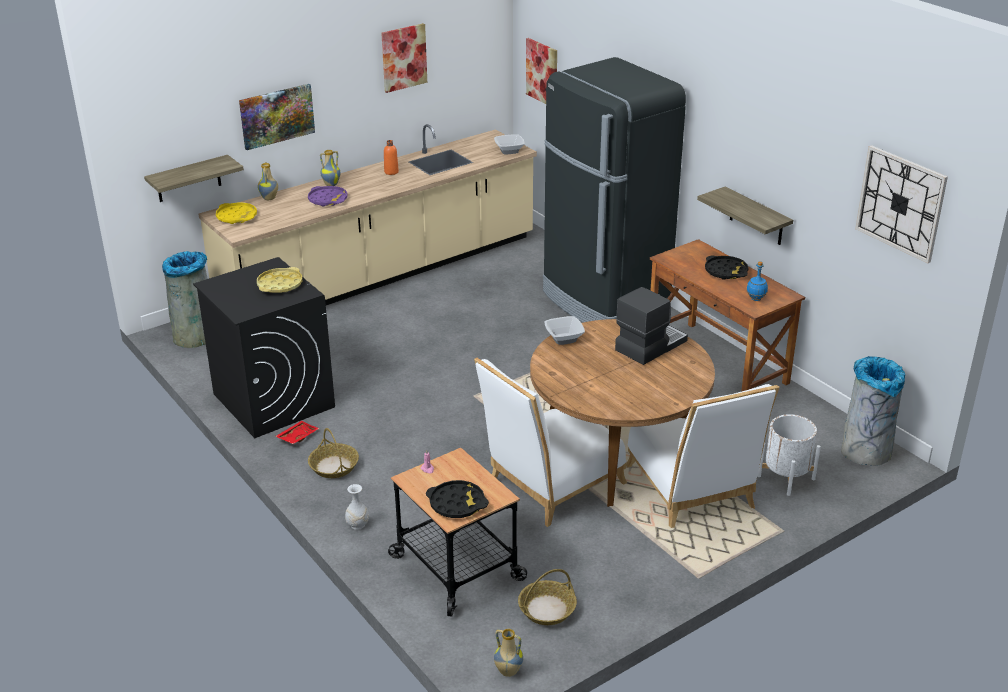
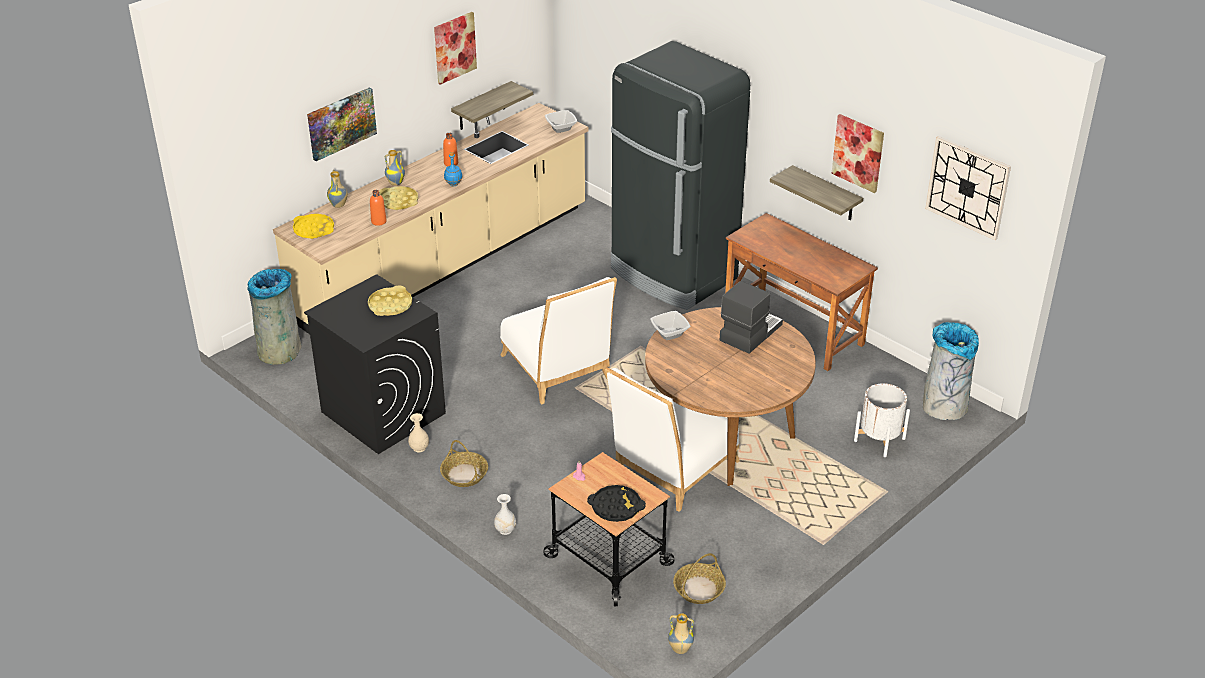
camera: 10 degrees left, 5 degrees up
shelf [144,155,244,202] -> shelf moved to [451,81,533,130]
red tray [276,421,319,444] -> beige vase [408,413,429,452]
purple tray [308,186,348,207] -> yellow tray [379,186,418,210]
picture [526,38,557,104] -> picture moved to [832,114,884,193]
white chair [626,384,780,528] -> white chair moved to [500,277,617,404]
black tray [705,256,748,280] -> none
blue bottle [746,261,768,301] -> blue bottle moved to [444,152,463,186]
none -> orange bottle [370,190,387,226]

